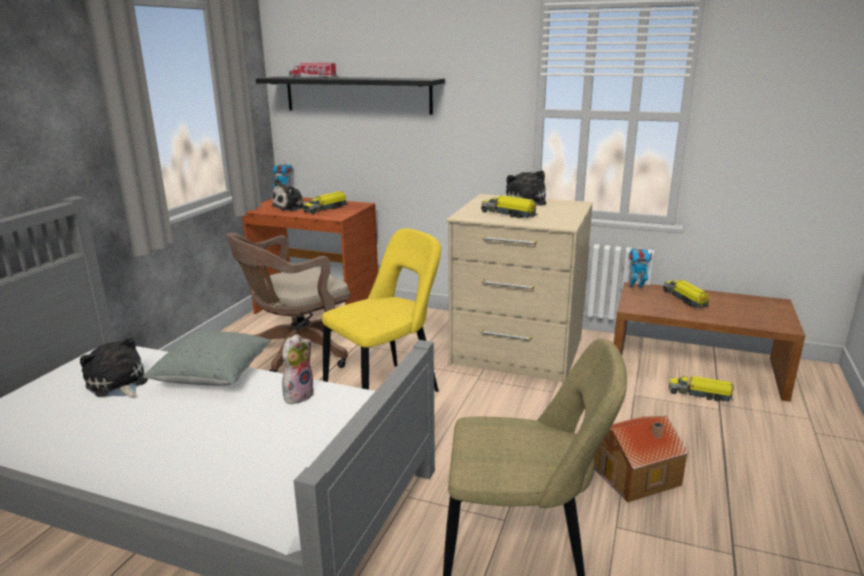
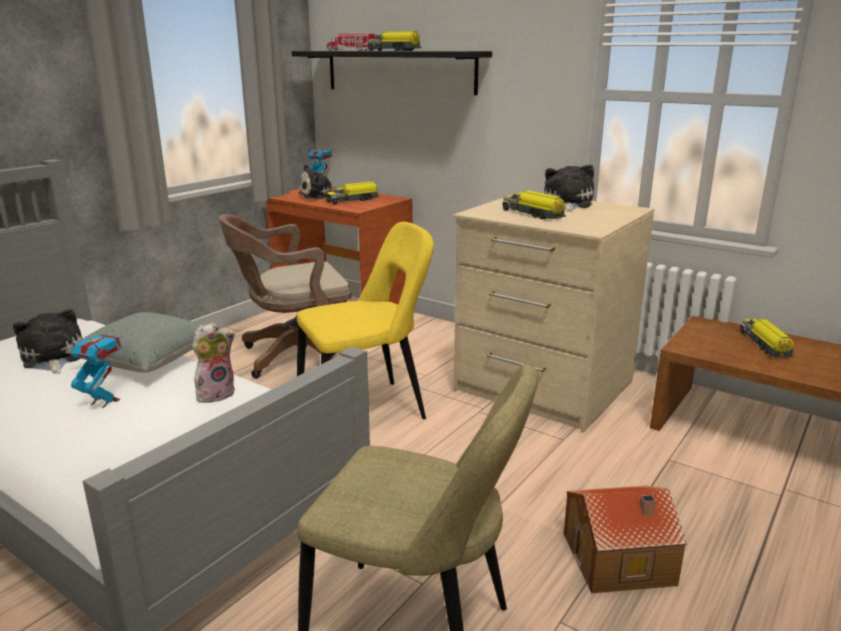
camera: 15 degrees right, 0 degrees up
toy robot [629,247,653,290] -> toy robot moved to [64,333,122,408]
toy truck [669,376,734,402] -> toy truck moved to [368,31,422,51]

